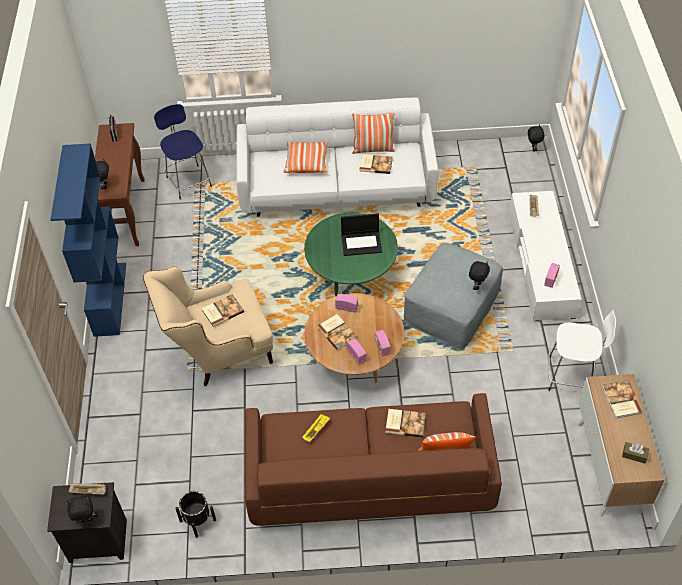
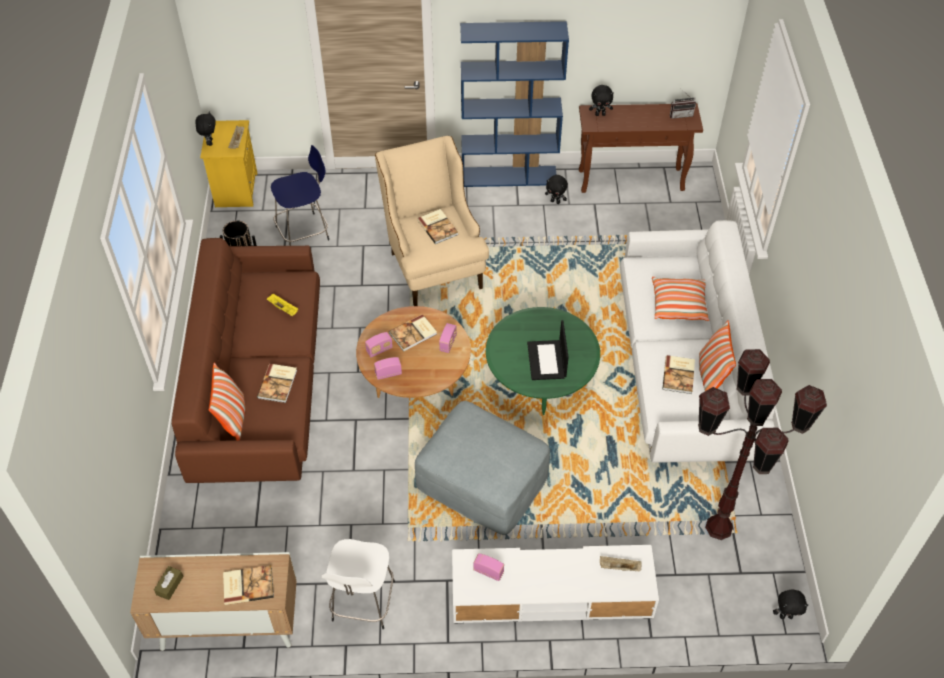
camera: 90 degrees right, 0 degrees up
black nightstand [47,482,127,563] -> yellow nightstand [200,120,257,207]
blue stool [154,104,212,199] -> blue stool moved to [271,145,329,246]
black plush toy [469,261,490,290] -> black plush toy moved to [545,175,568,204]
none -> brown floor lamp [698,349,827,540]

